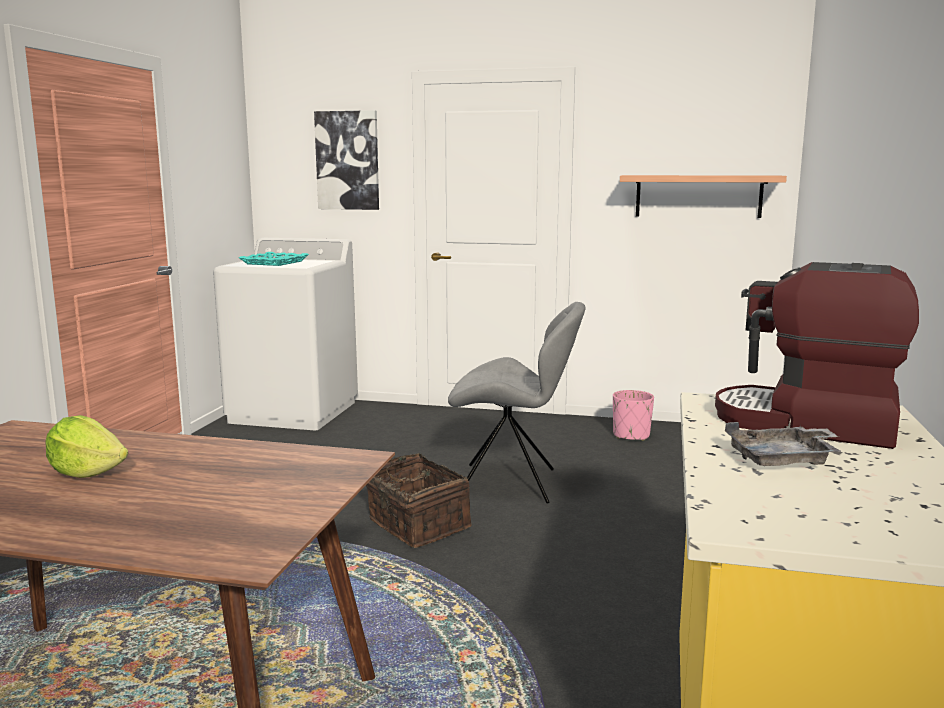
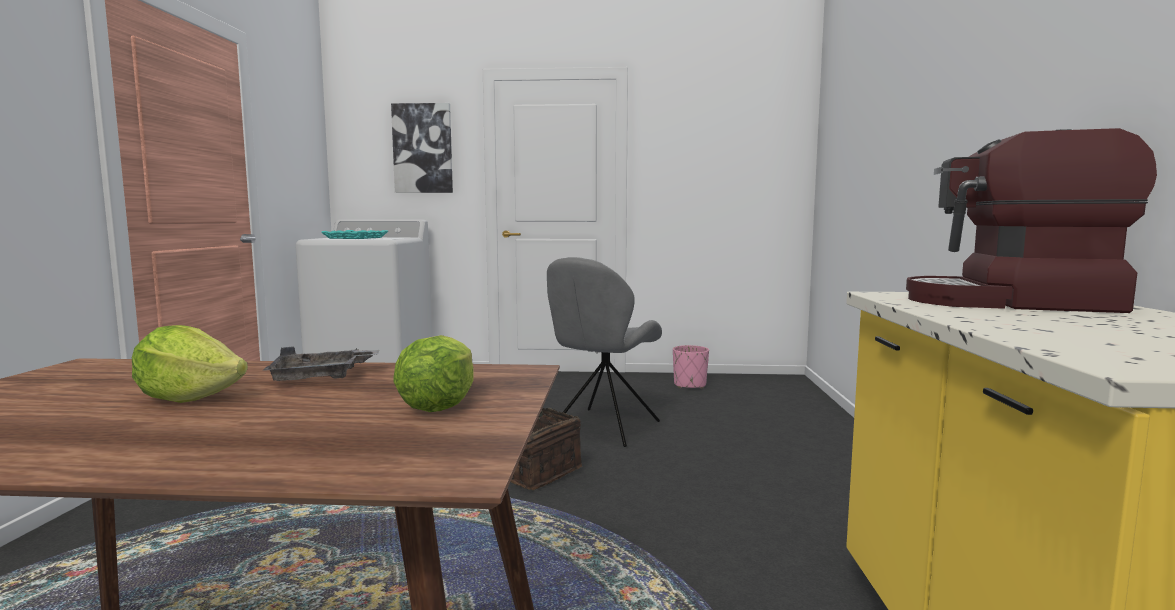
camera: 10 degrees left, 5 degrees down
grey chair [448,302,585,504] -> grey chair turned 120 degrees clockwise [547,257,662,447]
shelf [620,175,787,218] -> none
grey tray [725,422,841,466] -> grey tray moved to [262,347,379,381]
none -> lettuce [393,335,473,412]

